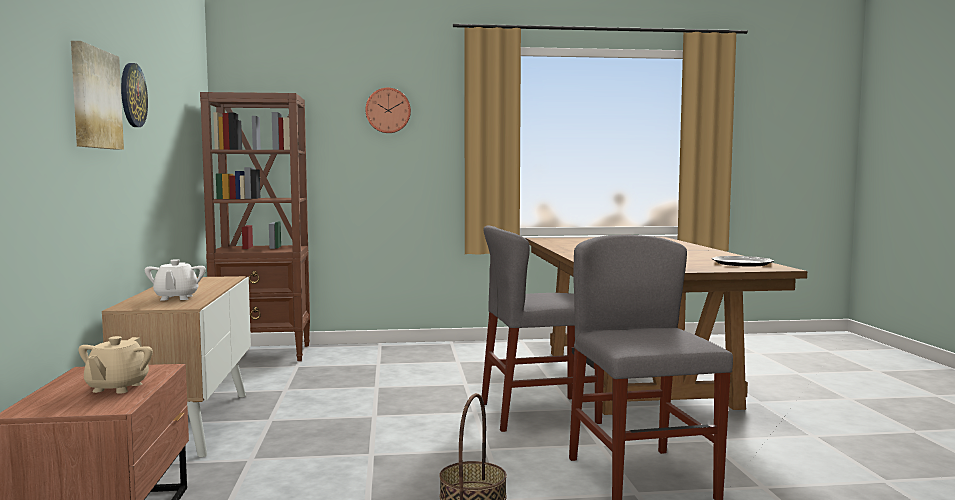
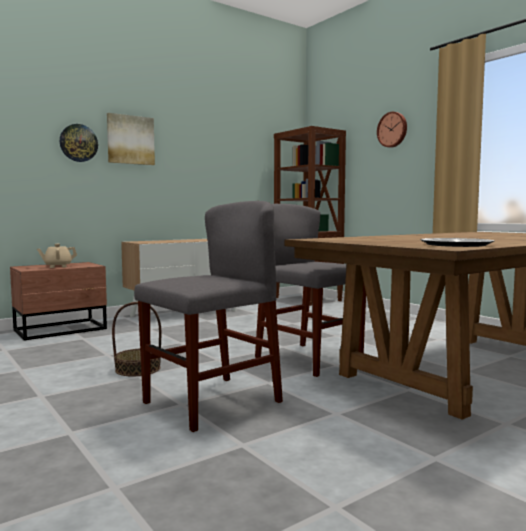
camera: 60 degrees right, 0 degrees up
wall clock [121,63,148,127] -> wall clock moved to [60,124,98,162]
white teapot [145,259,206,301] -> none

